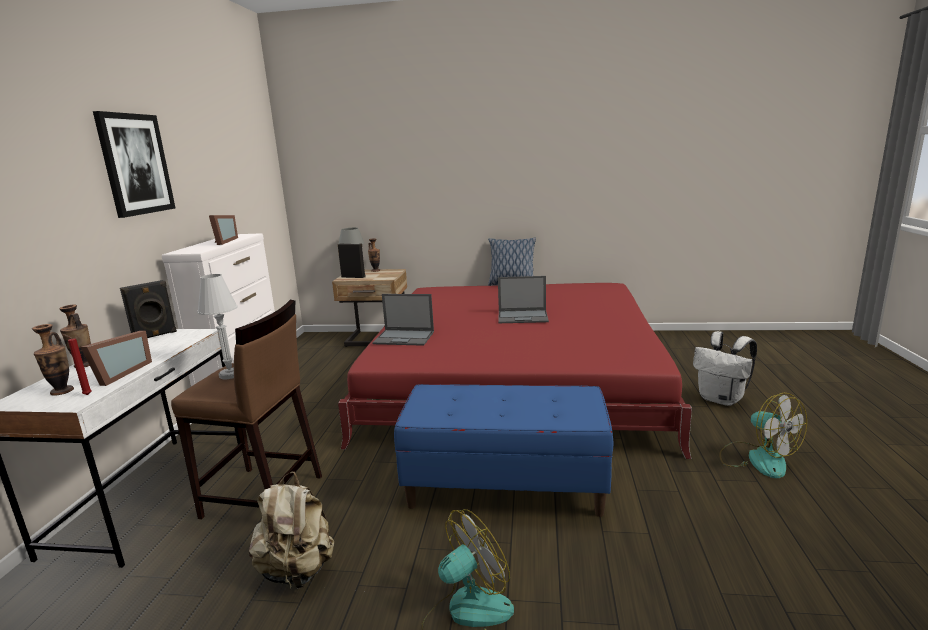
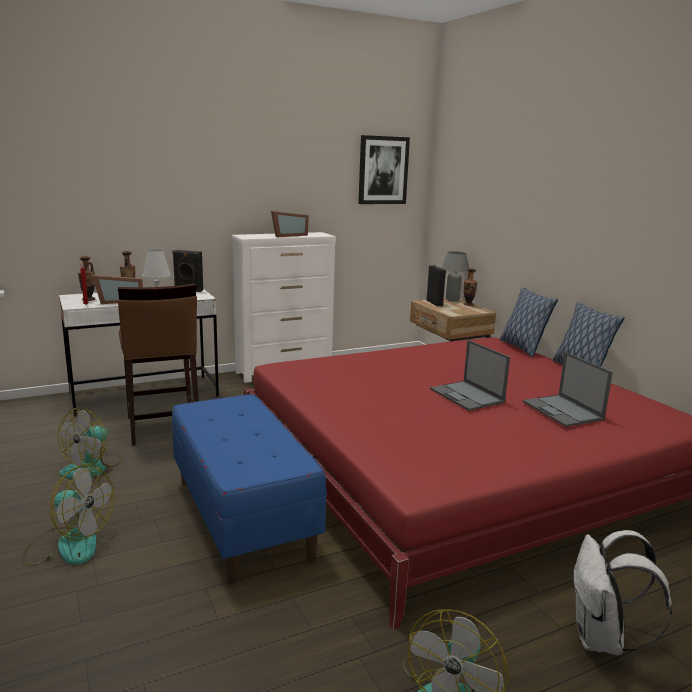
camera: 55 degrees right, 0 degrees up
picture [93,111,175,218] -> picture moved to [358,135,410,204]
beige backpack [249,472,334,589] -> fan [58,408,122,478]
laptop [372,294,434,346] -> laptop moved to [523,352,613,427]
none -> pillow [500,287,558,357]

